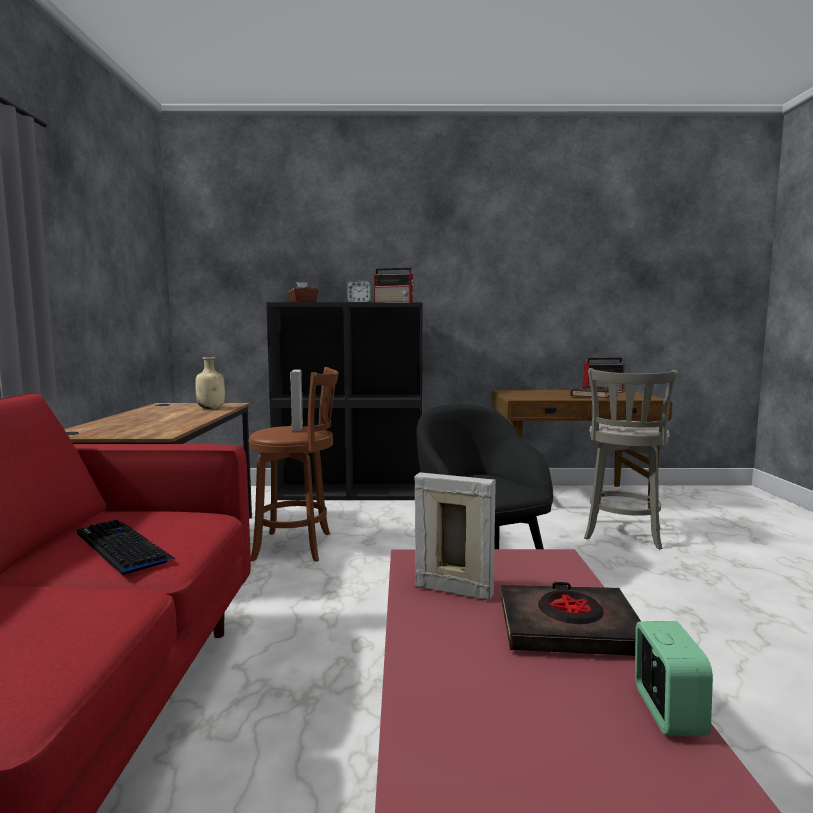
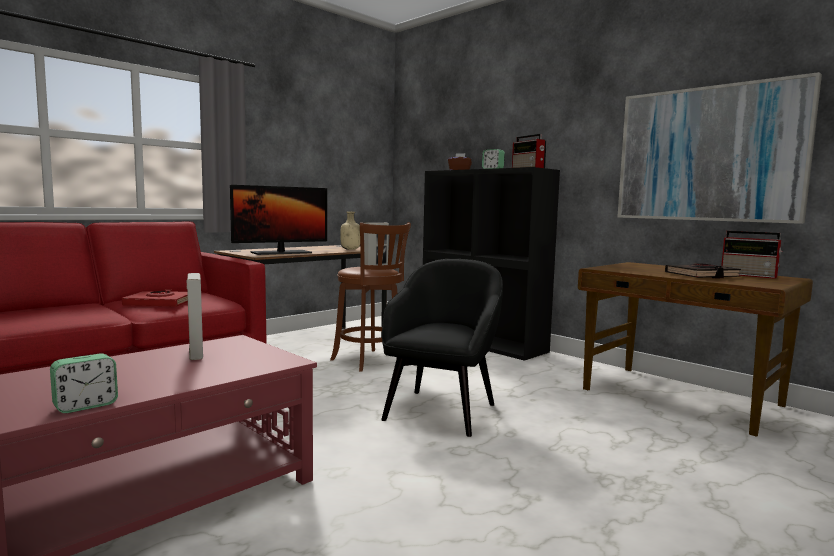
camera: 45 degrees right, 0 degrees up
keyboard [77,520,176,576] -> red book [122,289,188,307]
black book [501,582,641,656] -> none
grey stool [584,368,677,549] -> none
none -> monitor [230,185,327,255]
none -> picture [617,72,822,224]

